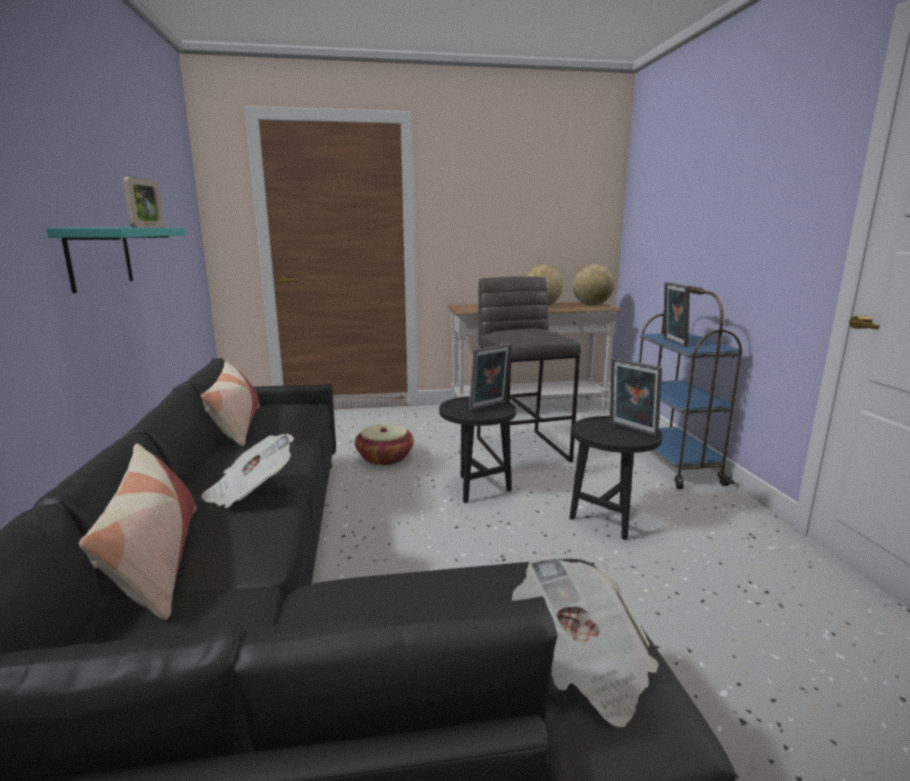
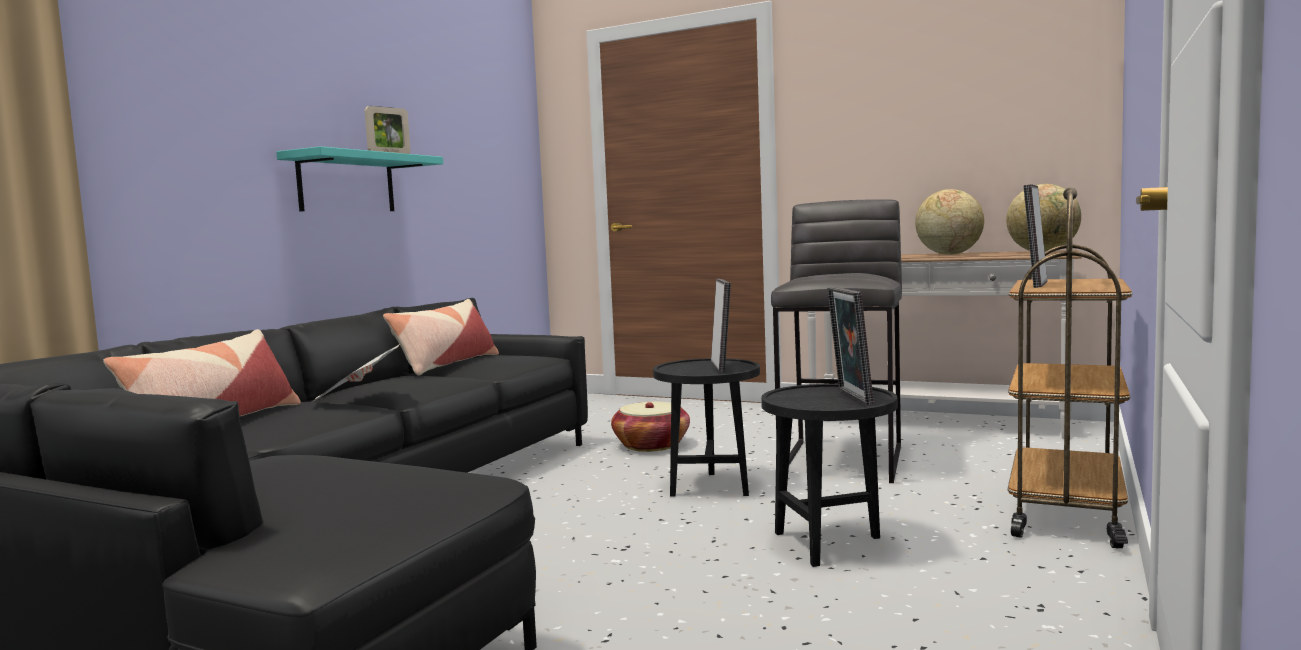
camera: 35 degrees right, 10 degrees down
picture frame [469,344,512,411] -> picture frame turned 90 degrees counterclockwise [711,279,731,372]
newspaper [512,554,659,727] -> none
blue cart [639,286,743,489] -> brown cart [1008,188,1133,548]

